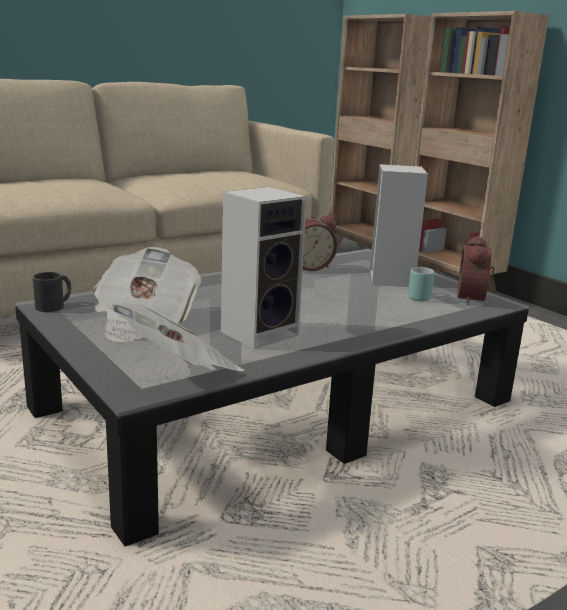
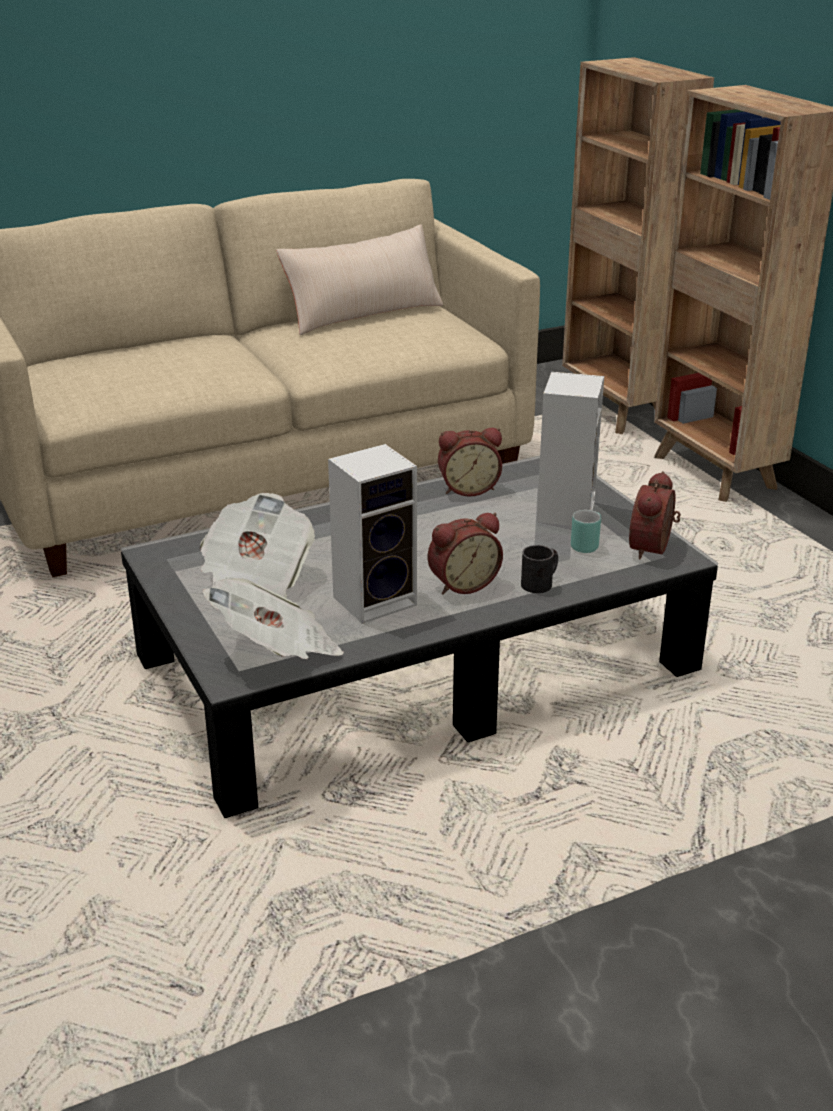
camera: 10 degrees right, 10 degrees up
black mug [33,272,71,312] -> black mug moved to [521,545,558,593]
none -> beige pillow [276,224,443,335]
none -> alarm clock [428,513,503,595]

